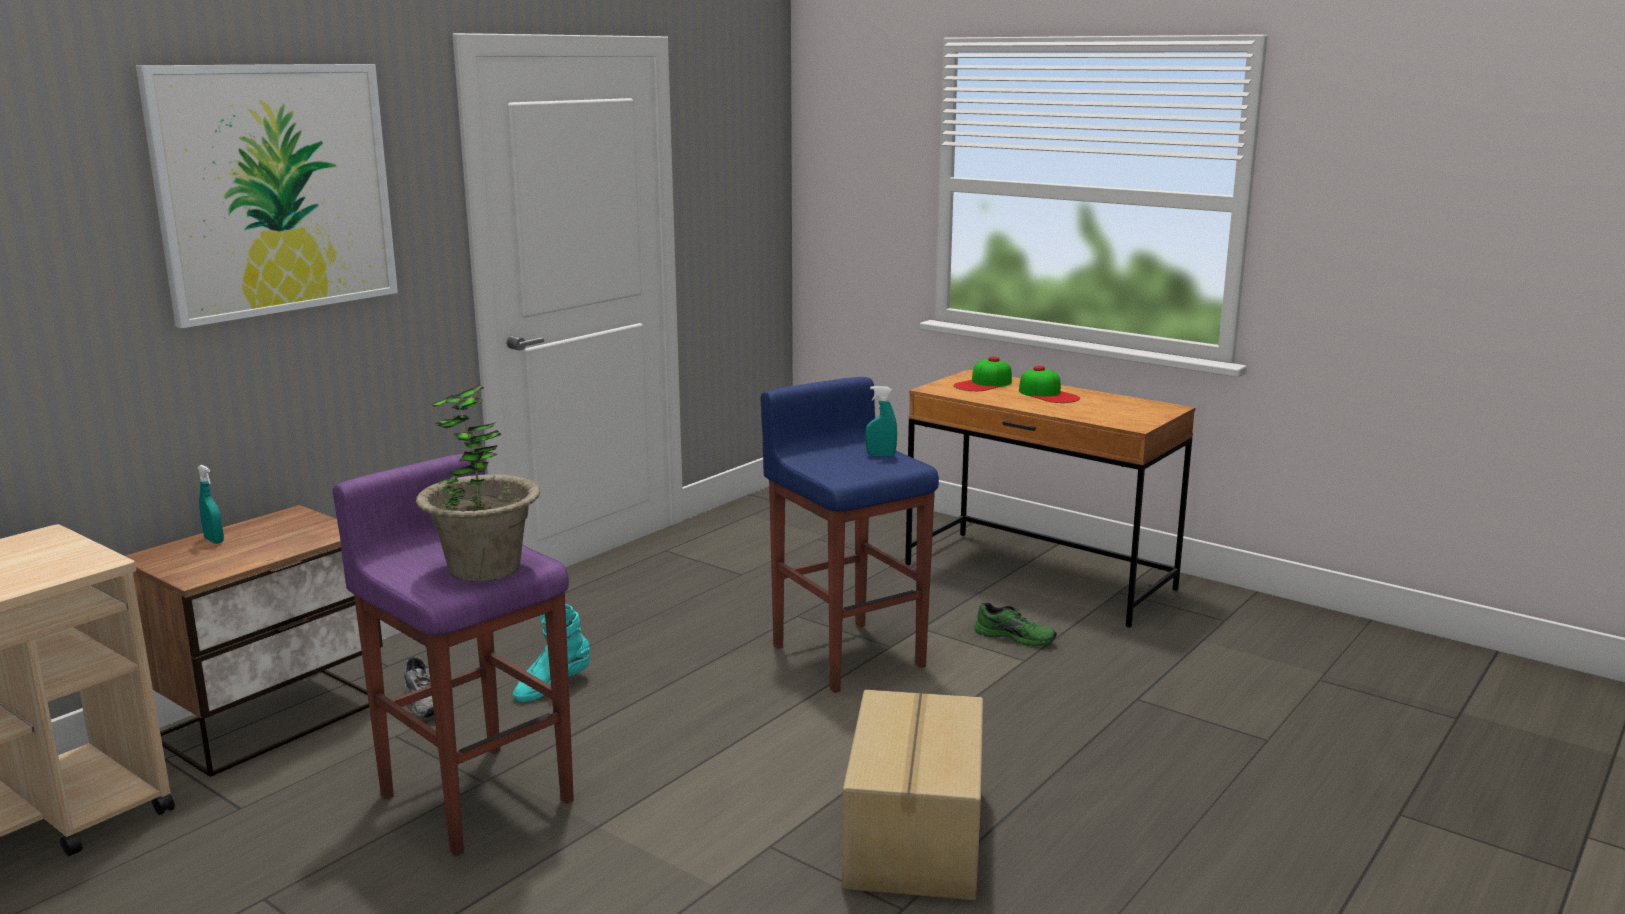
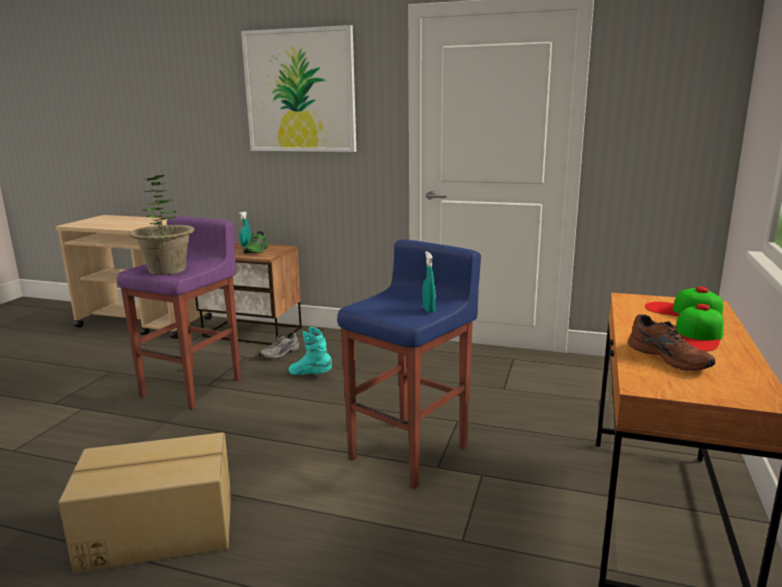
camera: 70 degrees right, 0 degrees up
green shoe [975,602,1057,647] -> green shoe moved to [243,231,268,254]
none -> brown shoe [628,314,715,371]

